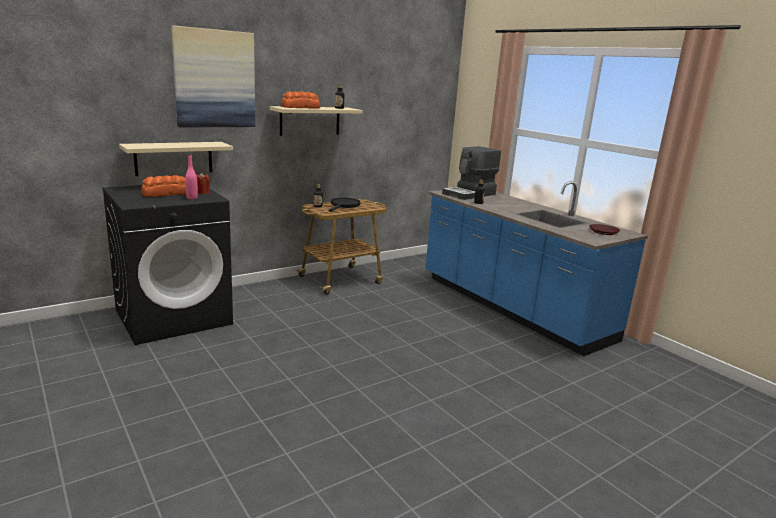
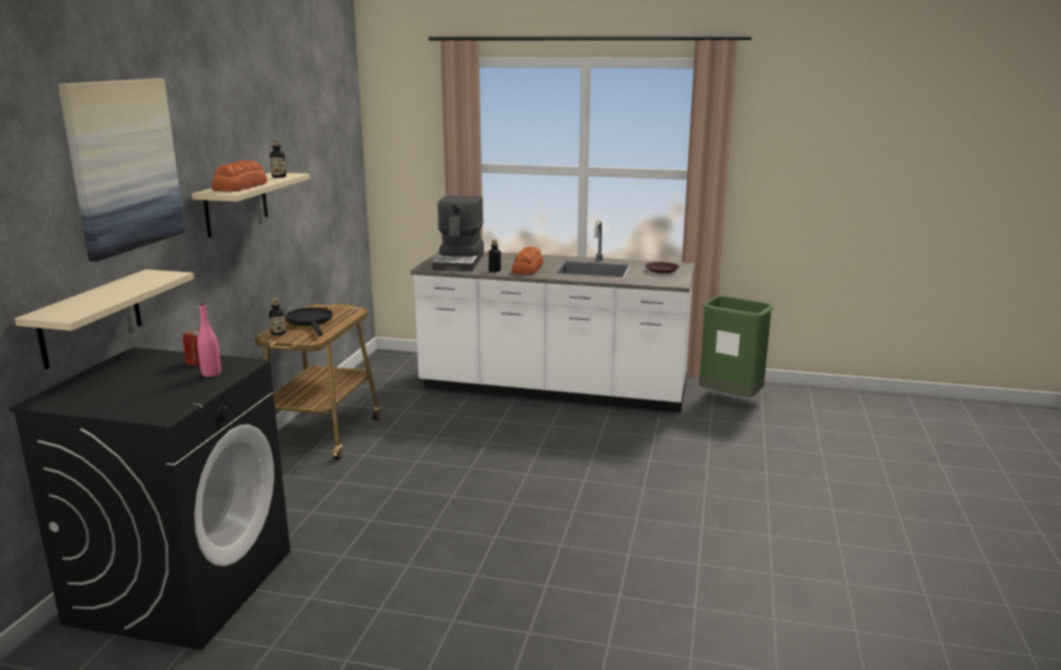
camera: 40 degrees left, 0 degrees up
bread [141,175,186,197] -> bread moved to [512,247,544,274]
blue counter [425,181,648,356] -> white counter [410,220,695,413]
none -> green trash can [699,296,773,397]

